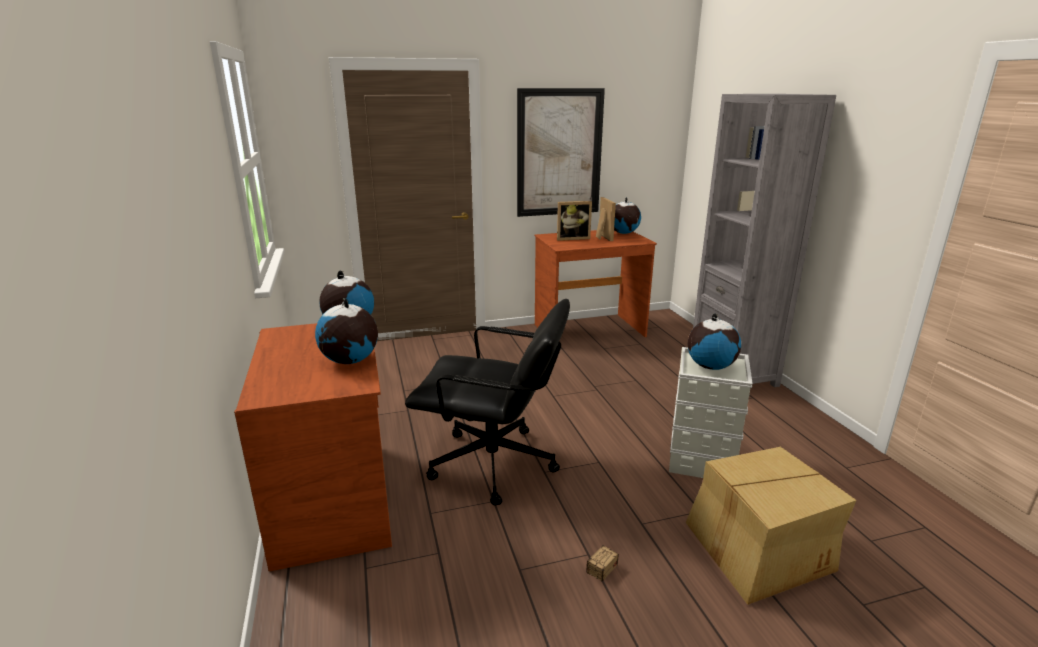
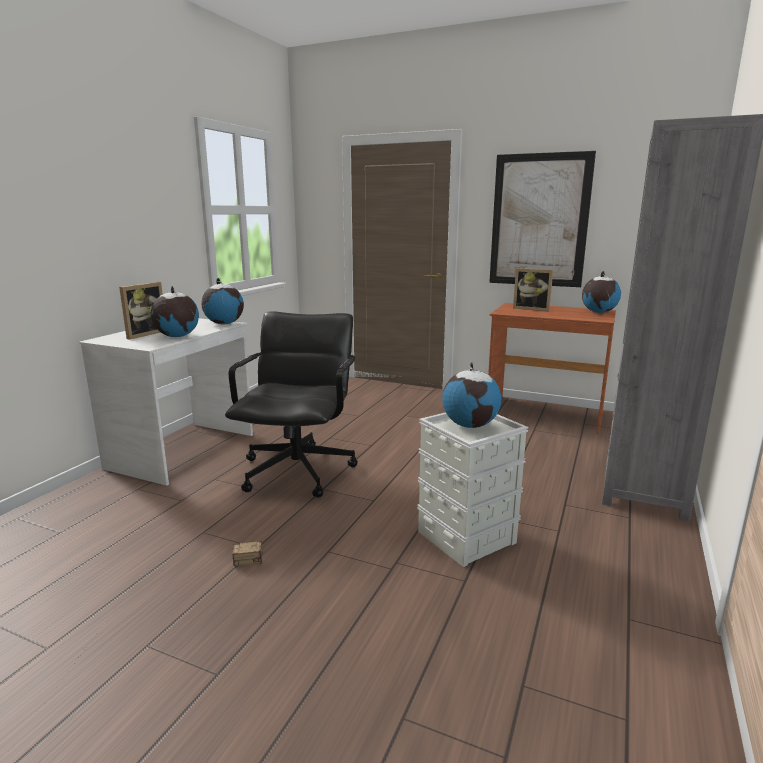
camera: 40 degrees right, 5 degrees down
brown desk [234,323,392,572] -> white desk [80,318,253,486]
black office chair [405,299,570,506] -> black office chair turned 135 degrees counterclockwise [225,312,358,497]
picture frame [596,197,616,241] -> picture frame moved to [119,282,163,340]
cardboard box [686,447,856,605] -> none

